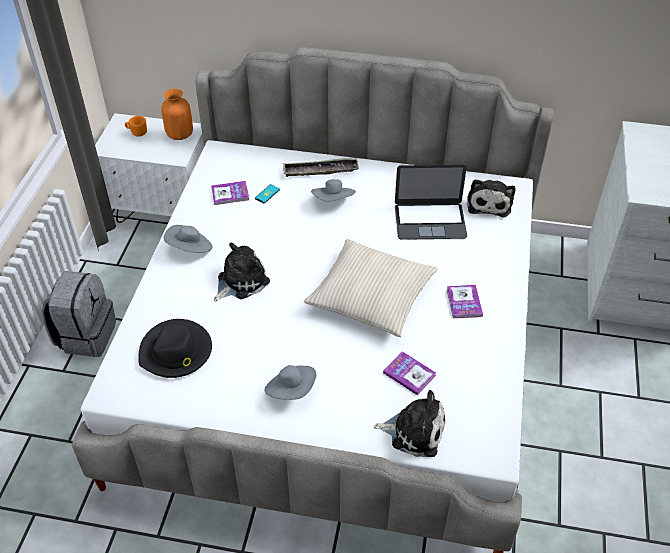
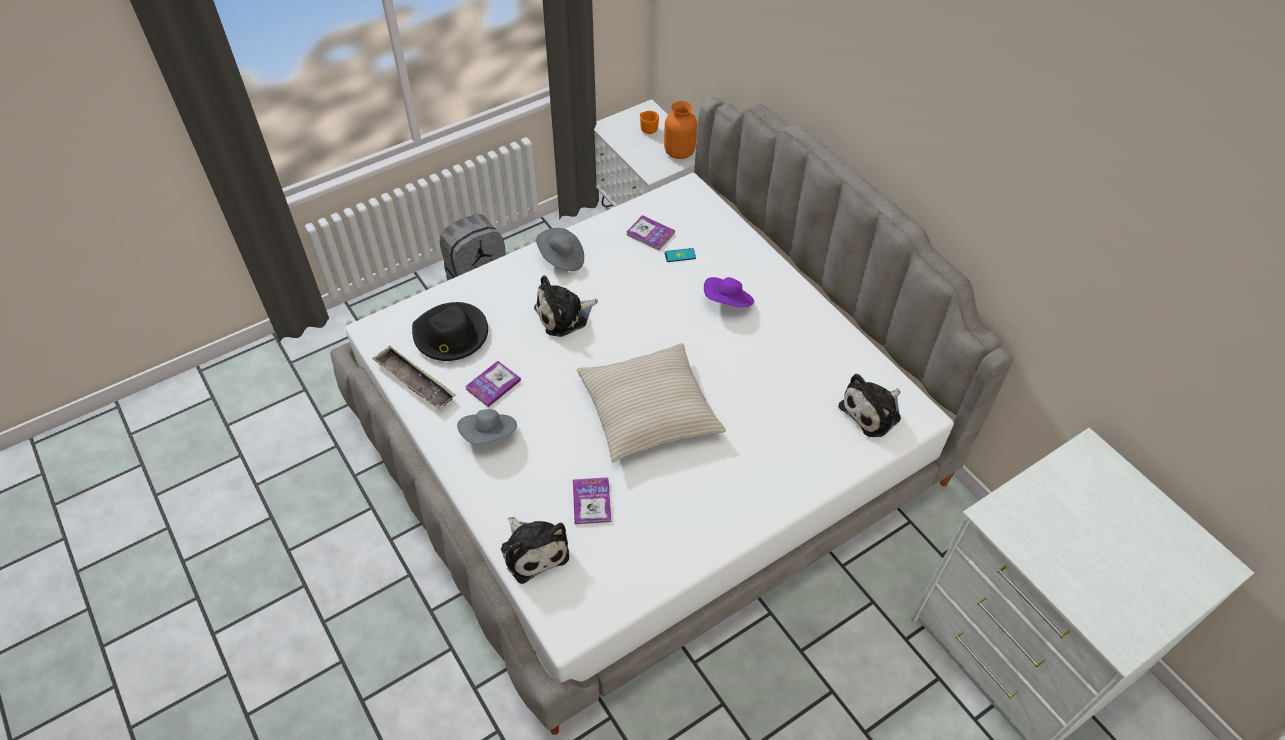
camera: 45 degrees right, 5 degrees up
plush toy [214,243,270,301] -> plush toy turned 150 degrees clockwise [534,275,598,337]
tray [283,158,359,177] -> tray moved to [372,346,456,409]
grey hat [311,179,356,202] -> purple hat [704,277,754,307]
laptop [395,164,467,240] -> none
book [447,285,483,318] -> book moved to [465,361,521,407]

